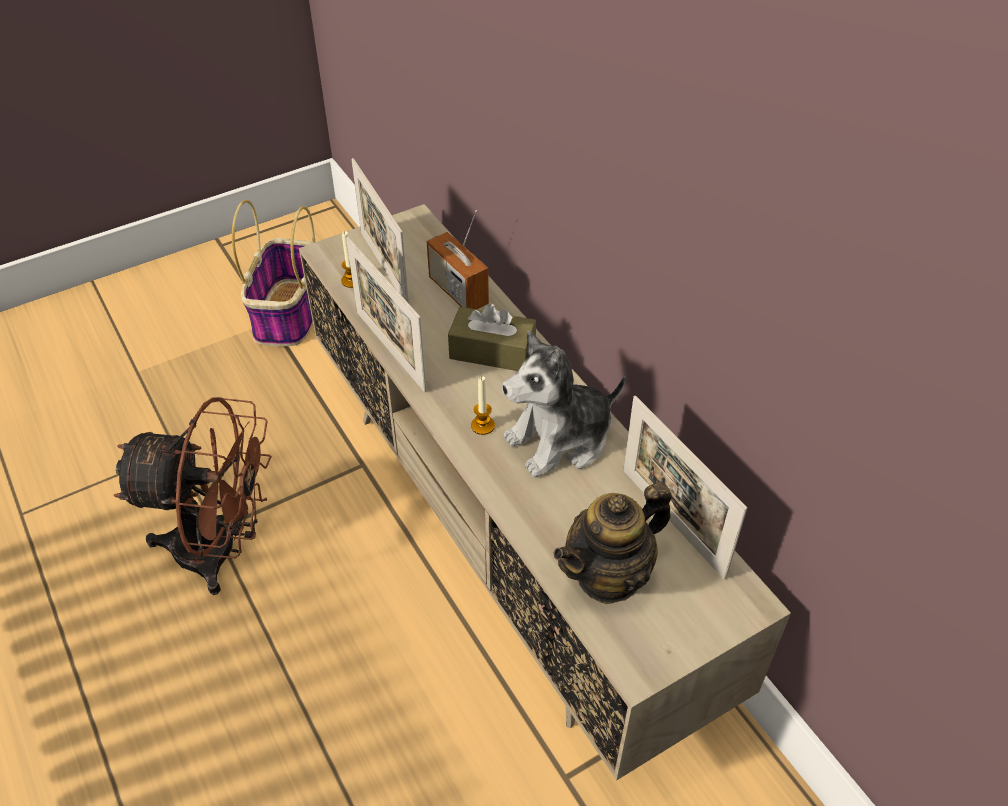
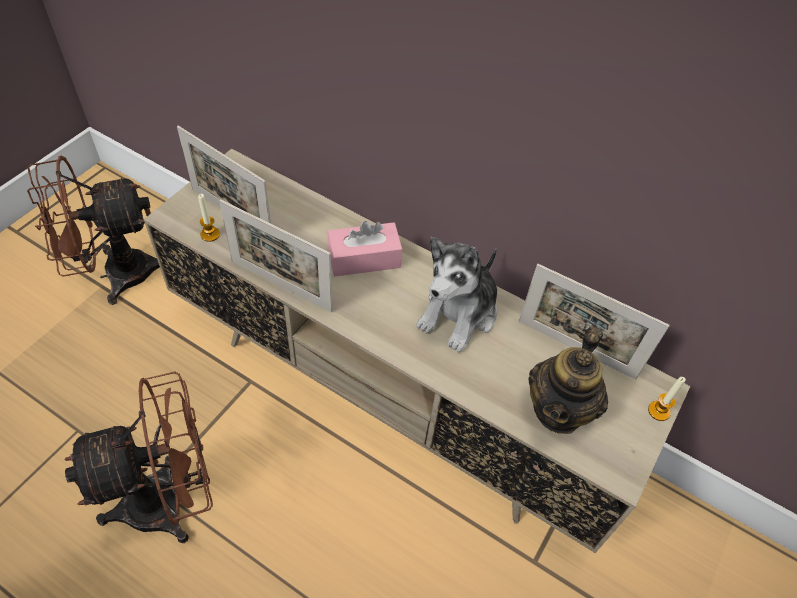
camera: 30 degrees left, 5 degrees up
basket [232,200,315,346] -> brown fan [27,156,160,305]
radio [427,210,489,309] -> none
brown tissue box [448,303,536,371] -> pink tissue box [328,221,402,277]
candle [471,376,495,435] -> candle moved to [648,377,686,421]

